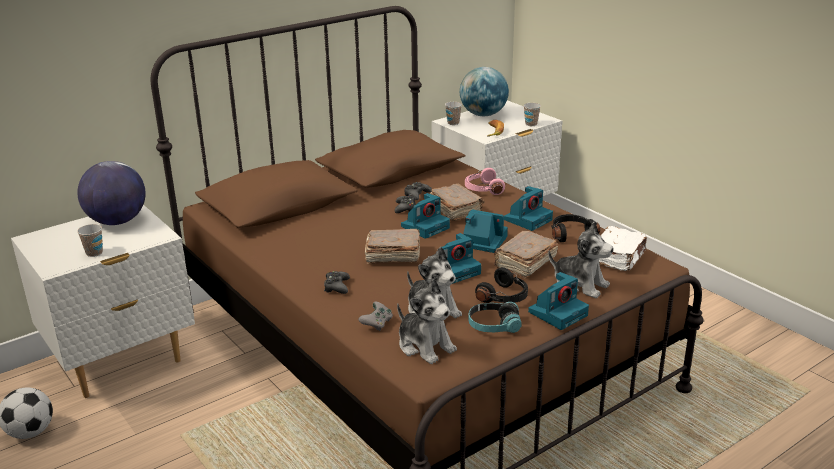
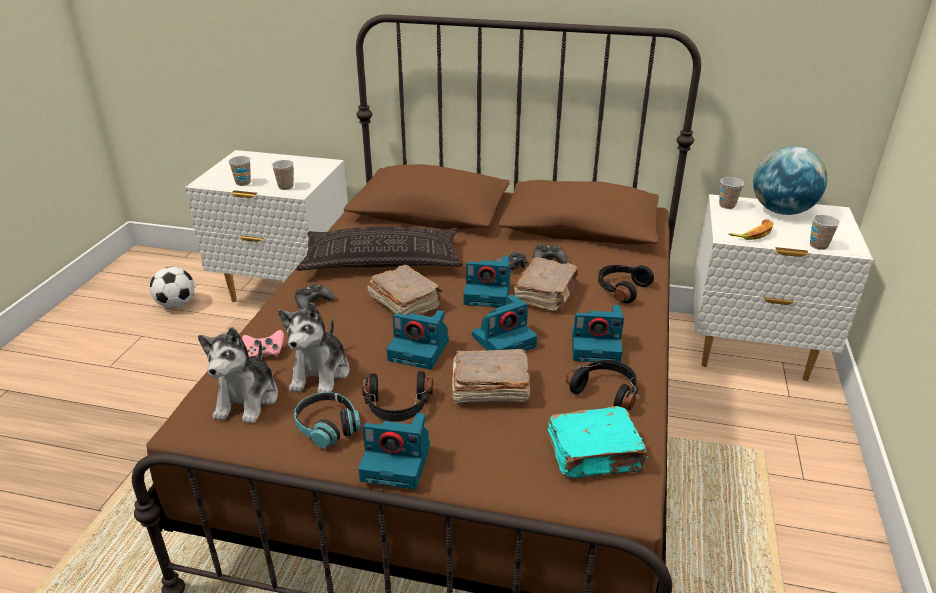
camera: 50 degrees right, 5 degrees up
globe [77,161,146,225] -> none
grey game controller [358,302,393,331] -> pink game controller [242,330,284,358]
camera [464,209,508,253] -> camera turned 75 degrees clockwise [472,294,537,351]
pink headphones [465,168,505,195] -> black headphones [598,265,654,303]
plush toy [548,222,614,298] -> none
white book [599,226,647,271] -> turquoise book [548,406,648,478]
none -> cup [272,160,294,190]
none -> pillow [296,227,462,271]

